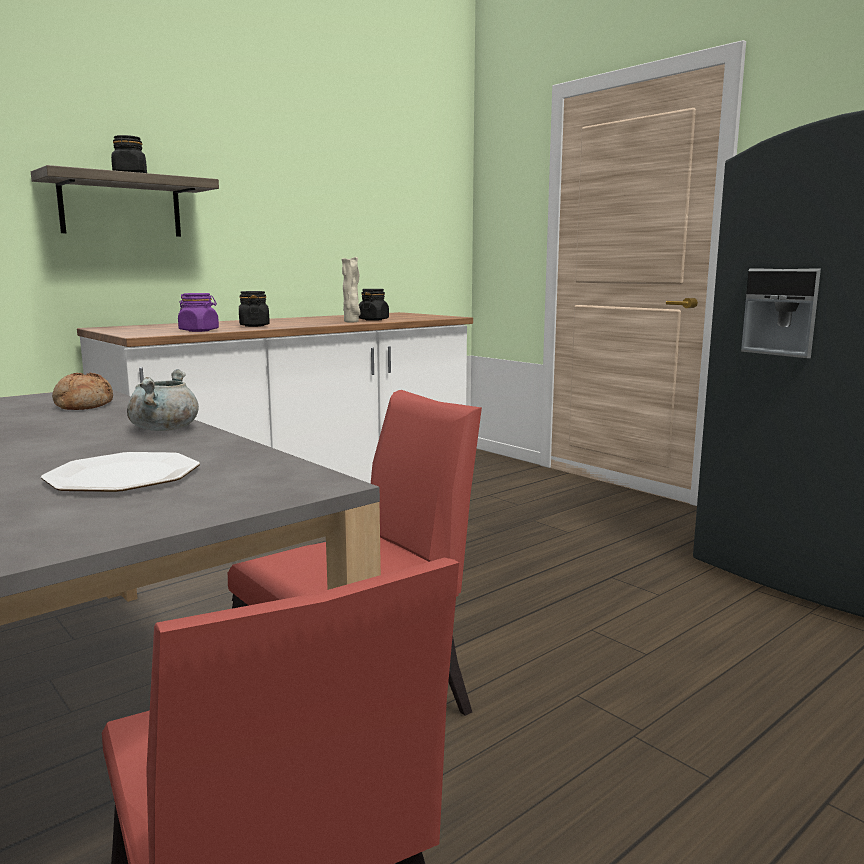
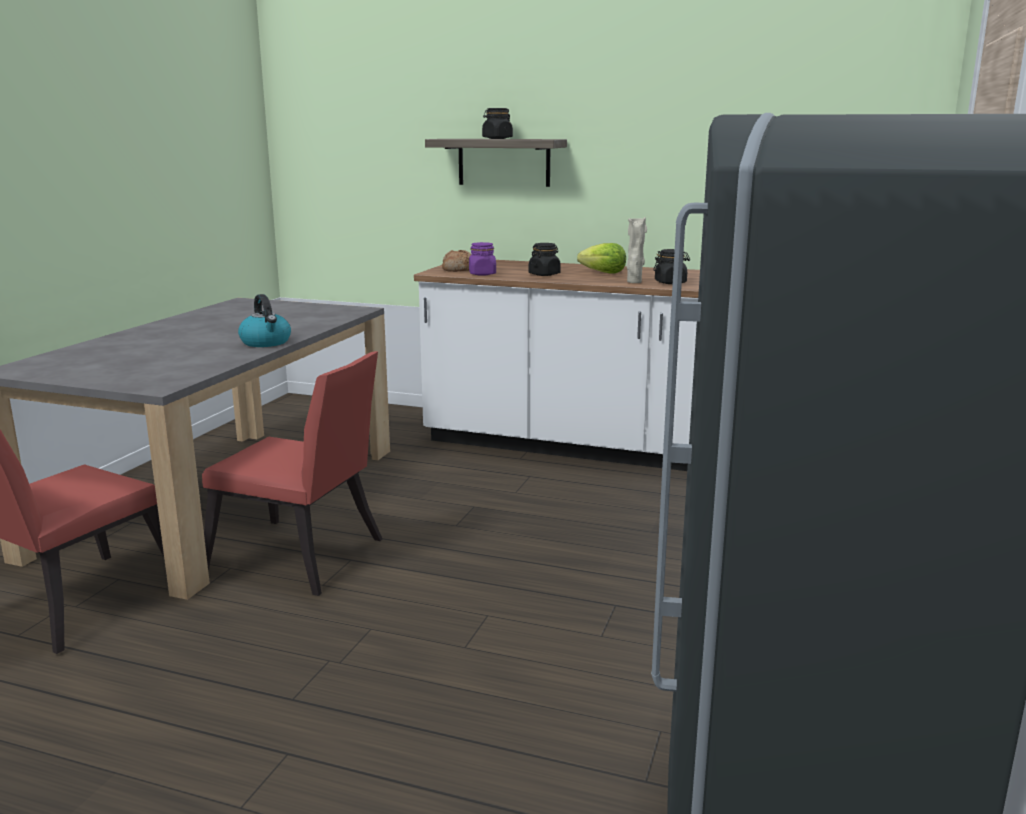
camera: 60 degrees right, 5 degrees up
plate [41,452,200,492] -> none
bread [52,372,113,410] -> bread moved to [442,250,472,272]
grey cooking pot [127,369,199,431] -> kettle [238,294,291,347]
none -> lettuce [577,243,626,274]

